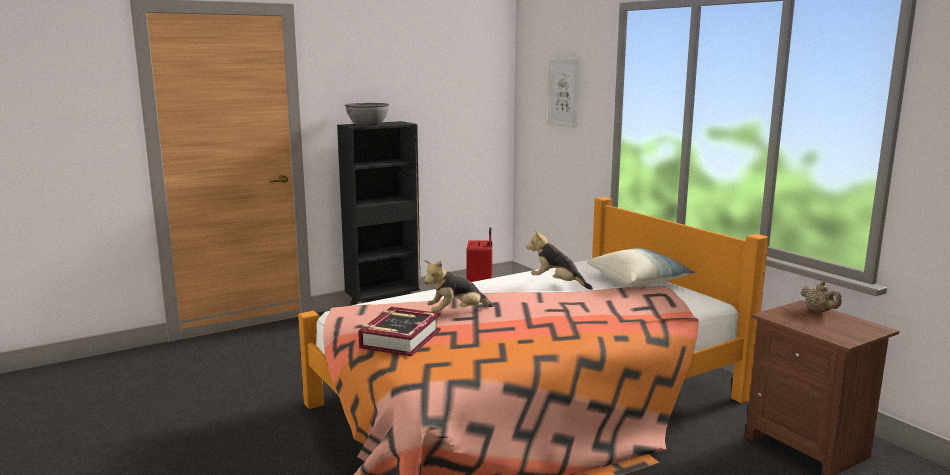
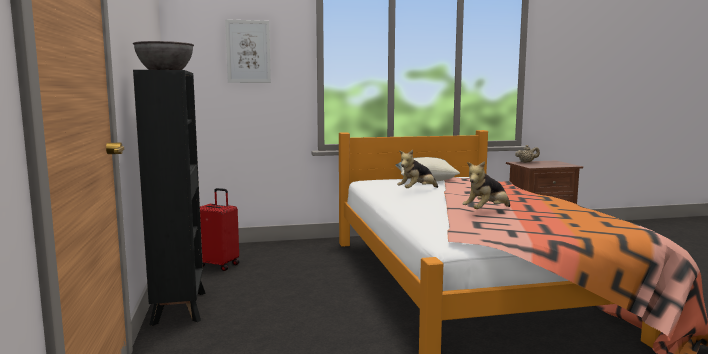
camera: 70 degrees left, 5 degrees down
book [358,307,441,356] -> none
plush toy [424,260,493,312] -> plush toy turned 60 degrees clockwise [462,161,510,209]

